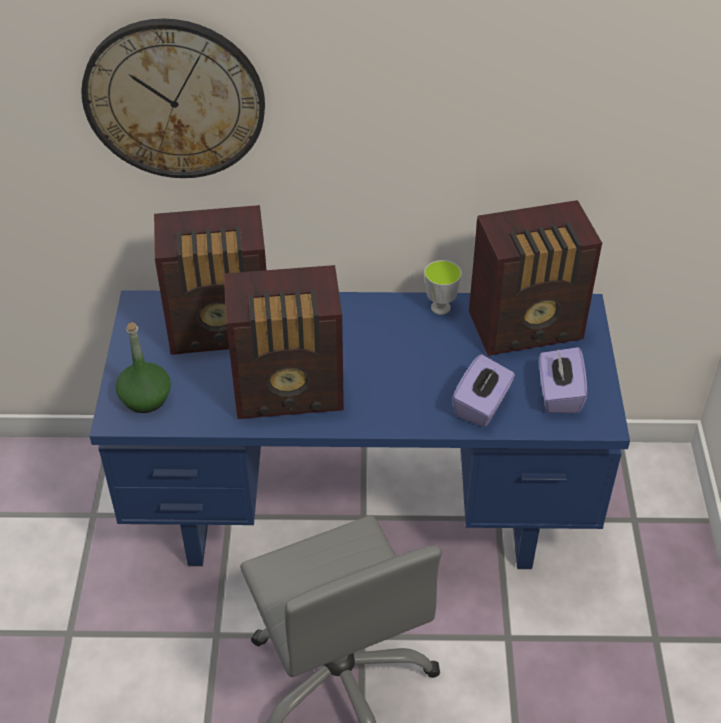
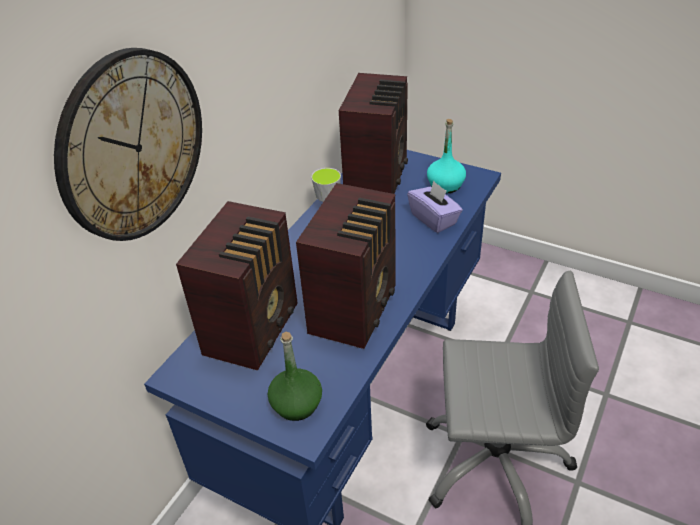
camera: 60 degrees left, 5 degrees down
purple tissue box [539,347,587,414] -> turquoise bottle [427,119,466,194]

